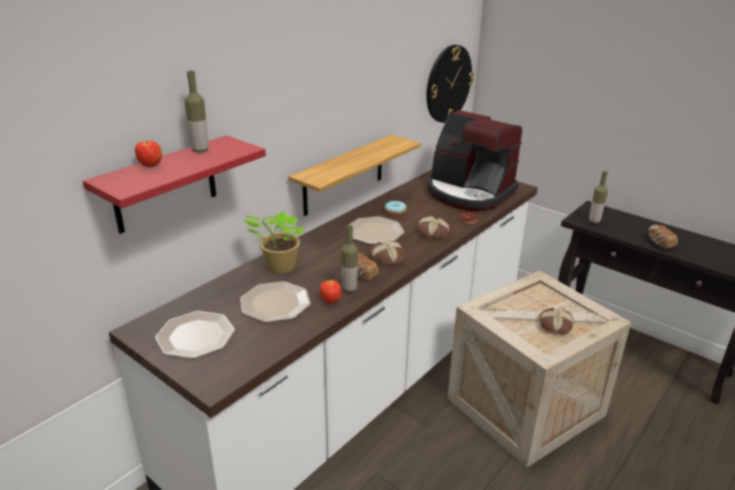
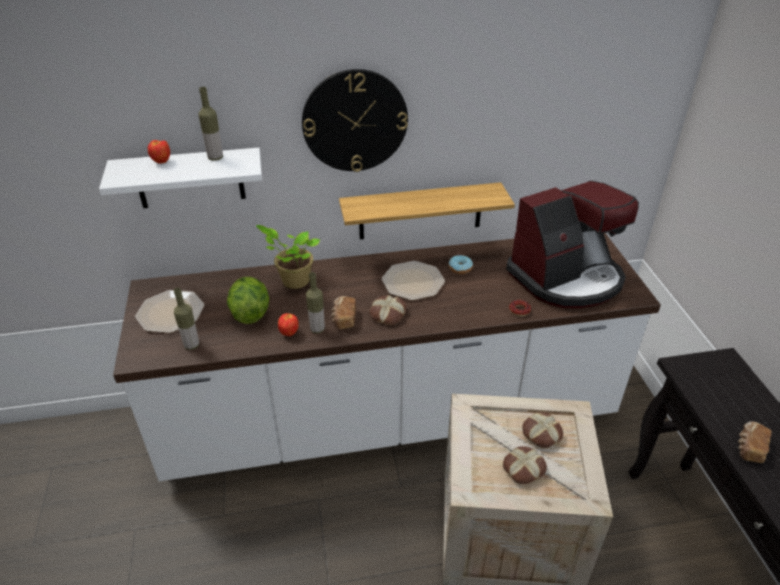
camera: 40 degrees right, 10 degrees up
red shelf [83,135,266,234] -> white shelf [99,148,262,208]
plate [240,281,311,322] -> lettuce [227,277,269,324]
bread [417,216,450,238] -> bread moved to [522,412,563,448]
wall clock [427,45,474,123] -> wall clock moved to [302,69,408,172]
coffee machine [427,110,522,211] -> coffee machine turned 105 degrees counterclockwise [506,181,639,308]
bottle [589,171,608,223] -> bottle moved to [174,288,199,350]

